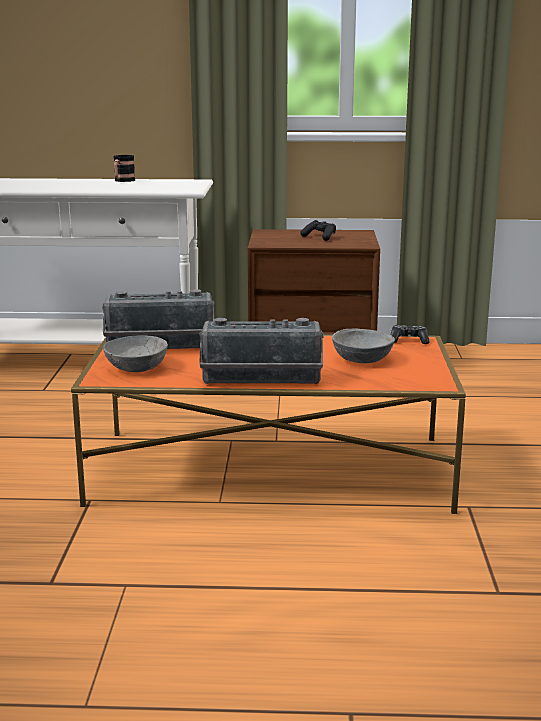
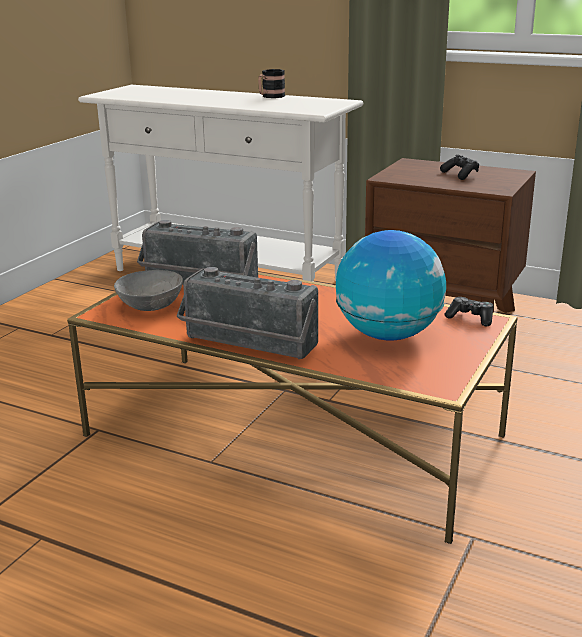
camera: 25 degrees right, 5 degrees up
grey bowl [332,329,395,363] -> globe [336,230,446,340]

